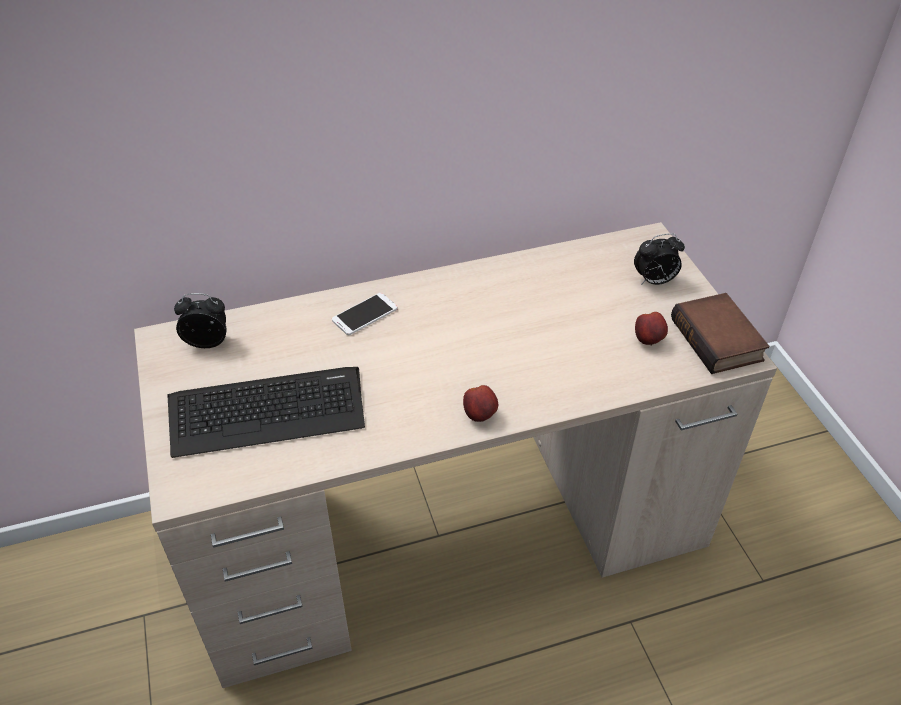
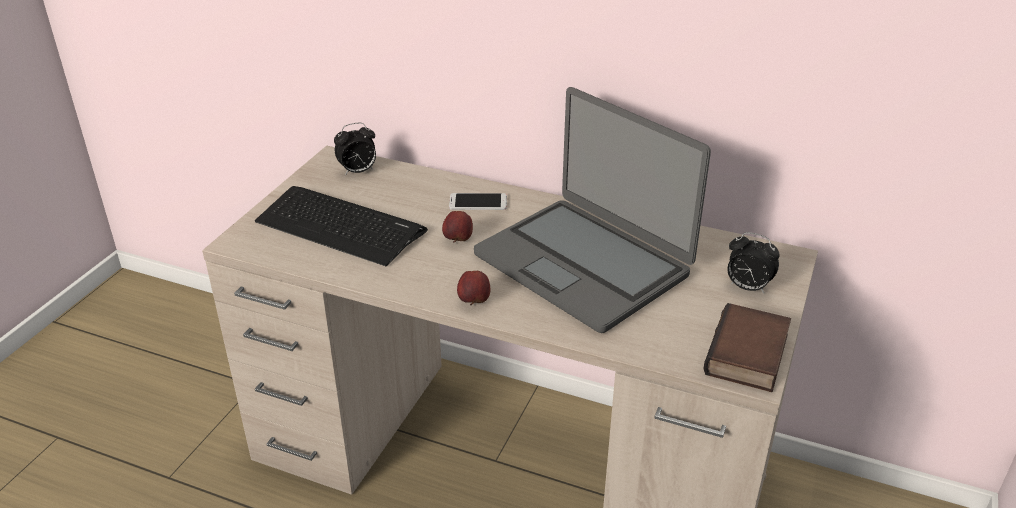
camera: 40 degrees right, 10 degrees down
alarm clock [174,293,227,348] -> alarm clock turned 120 degrees clockwise [334,123,376,175]
apple [635,312,668,346] -> apple moved to [442,211,473,243]
none -> laptop [474,87,711,333]

